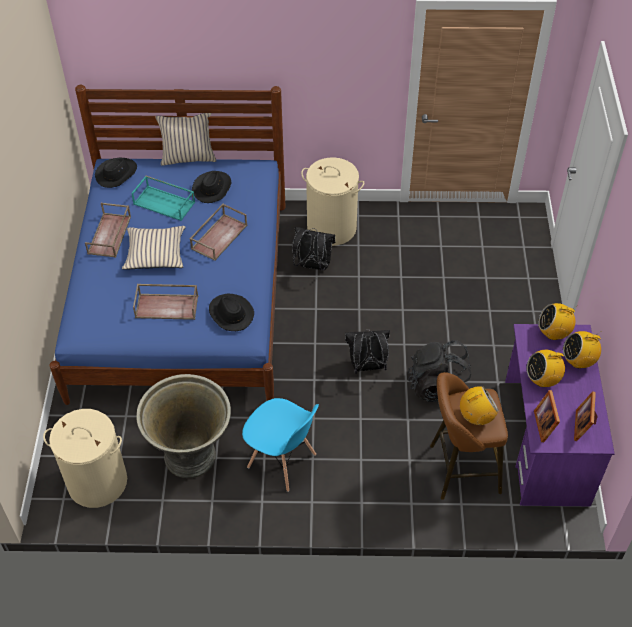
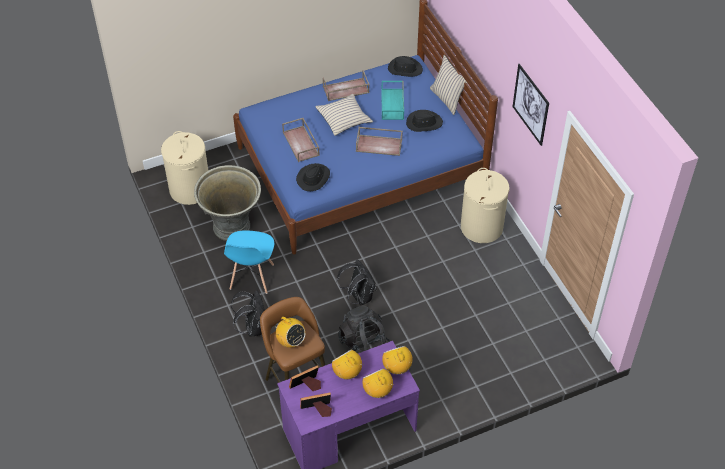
camera: 65 degrees right, 0 degrees up
black backpack [292,227,335,270] -> black backpack moved to [231,290,265,337]
none -> picture [512,64,549,146]

